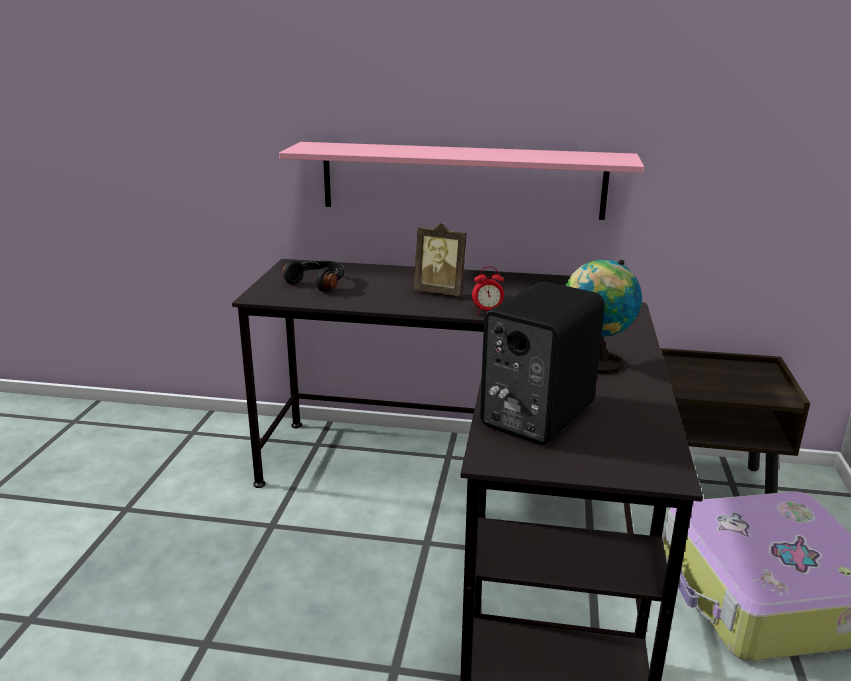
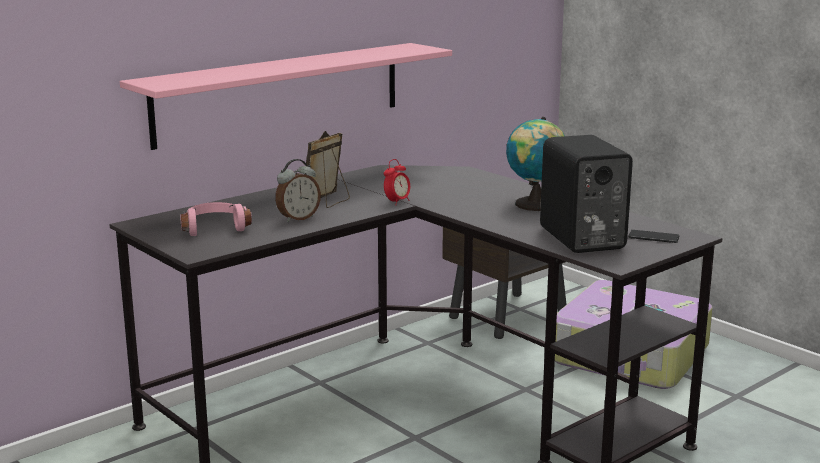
camera: 50 degrees left, 5 degrees down
black headphones [282,260,344,292] -> pink headphones [180,202,252,236]
picture frame [414,223,467,296] -> picture frame turned 150 degrees clockwise [306,131,350,208]
none -> alarm clock [275,159,321,222]
none -> phone [628,230,679,243]

